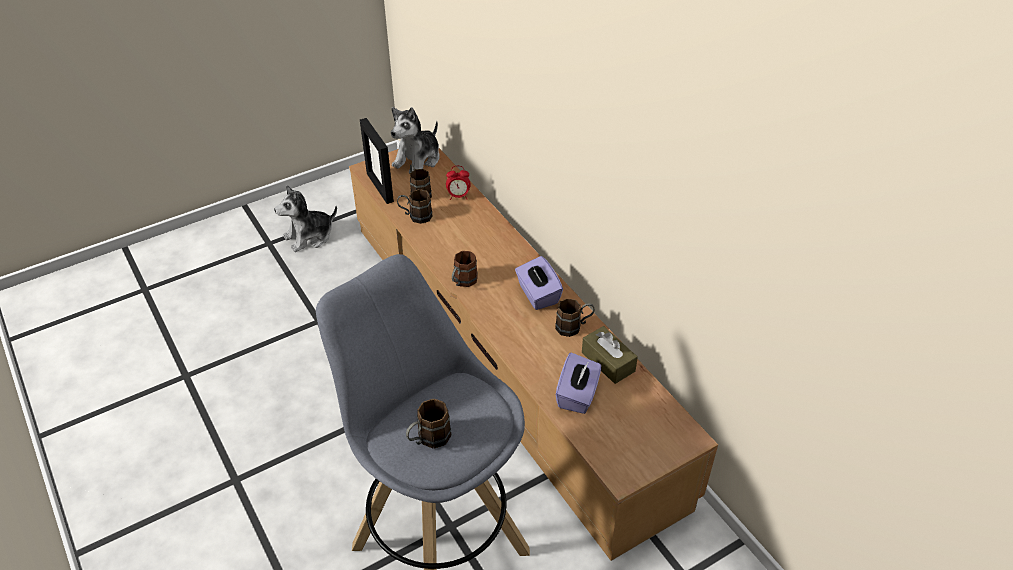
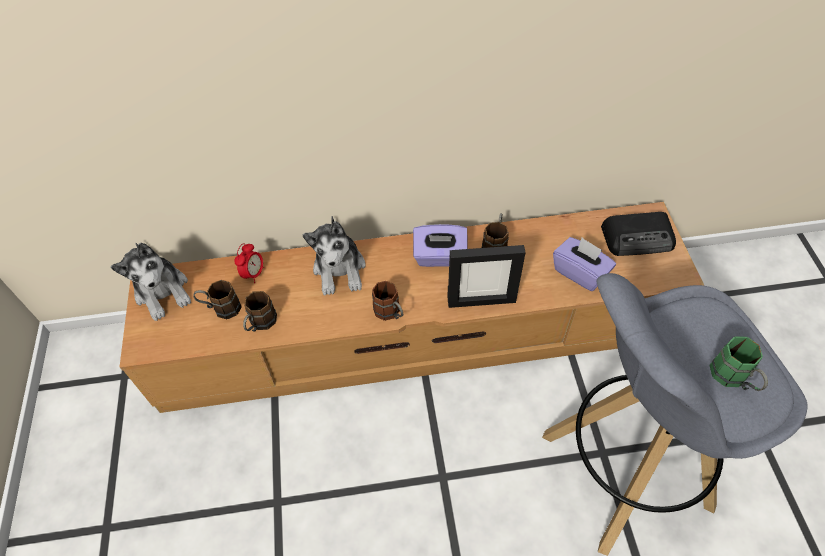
camera: 65 degrees left, 10 degrees up
plush toy [274,185,337,252] -> plush toy moved to [302,216,366,296]
picture frame [360,118,394,204] -> picture frame moved to [447,245,526,308]
brown mug [406,399,451,449] -> green mug [710,336,768,391]
brown tissue box [582,326,638,384] -> none
none -> radio [601,212,676,256]

